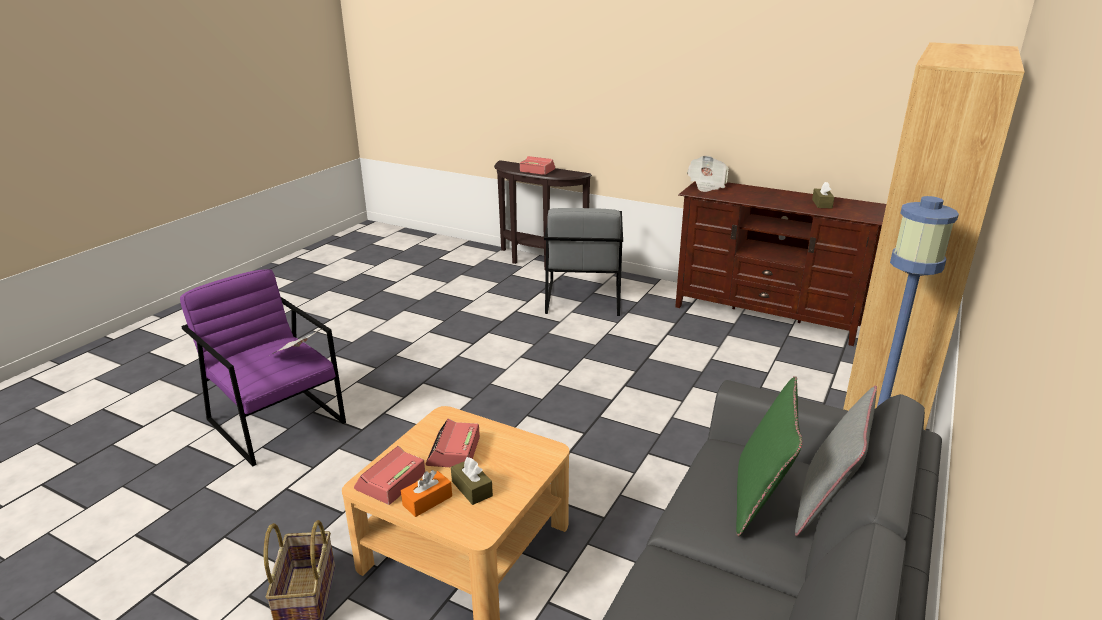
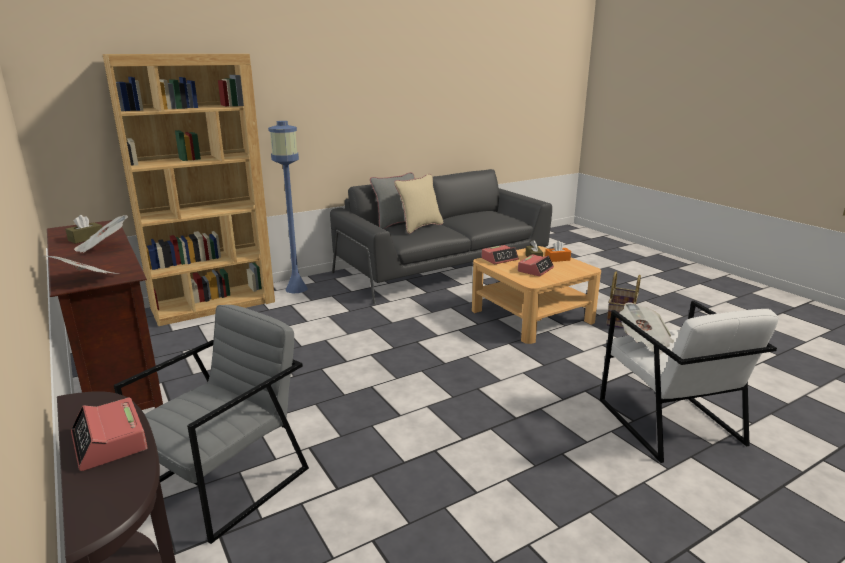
camera: 150 degrees left, 5 degrees down
purple armchair [180,269,346,466] -> white armchair [600,301,779,463]
alarm clock [354,446,425,505] -> alarm clock moved to [481,245,519,264]
green pillow [736,376,802,536] -> beige pillow [394,174,443,234]
none -> newspaper [74,215,128,253]

